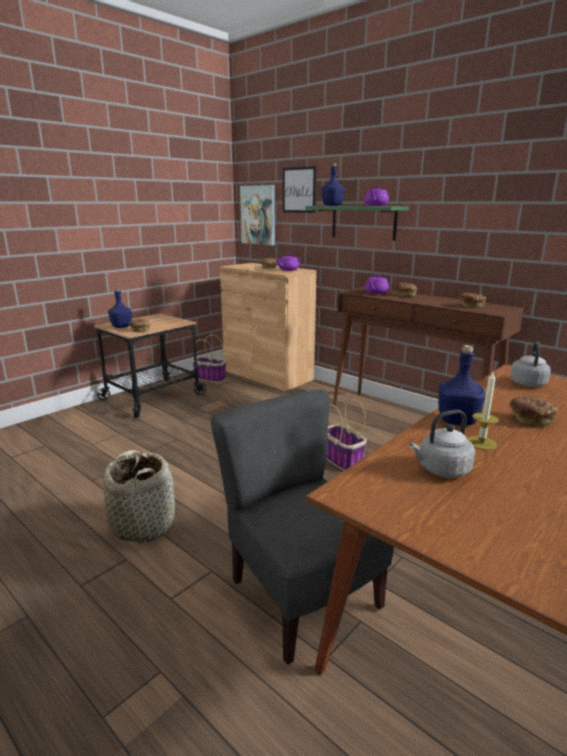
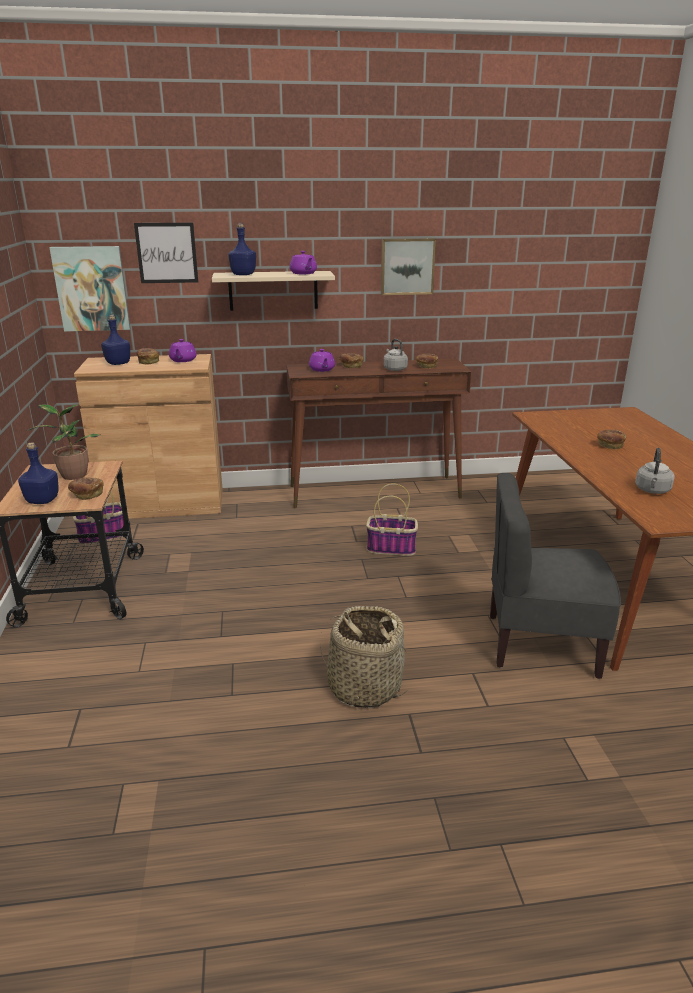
camera: 50 degrees left, 5 degrees up
green shelf [305,206,409,241] -> beige shelf [212,271,335,311]
blue bottle [438,345,485,425] -> blue bottle moved to [101,315,130,365]
candle [468,370,499,450] -> none
grey kettle [510,341,551,387] -> grey kettle moved to [383,339,408,371]
none -> potted plant [26,404,100,480]
none -> picture [381,238,436,295]

